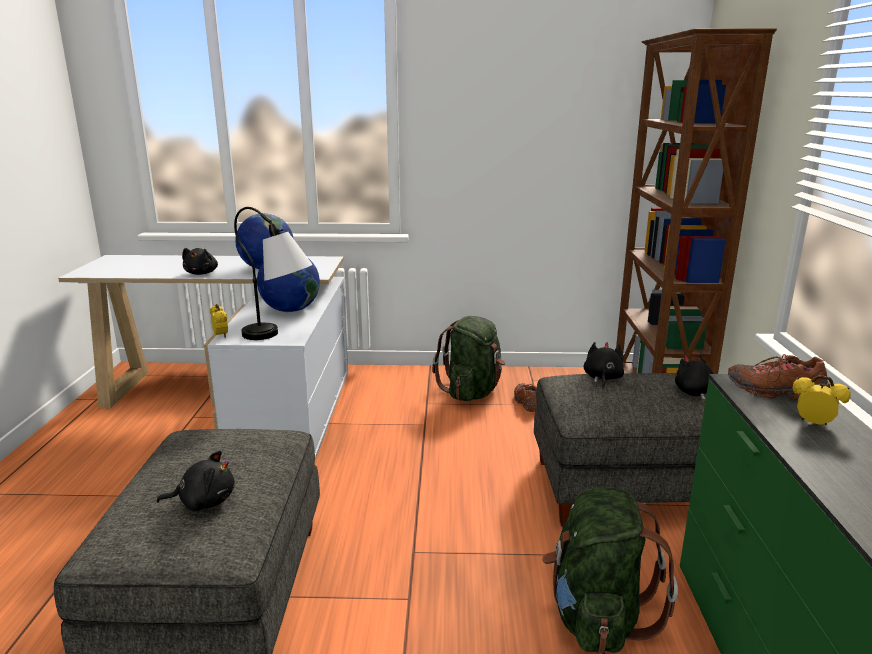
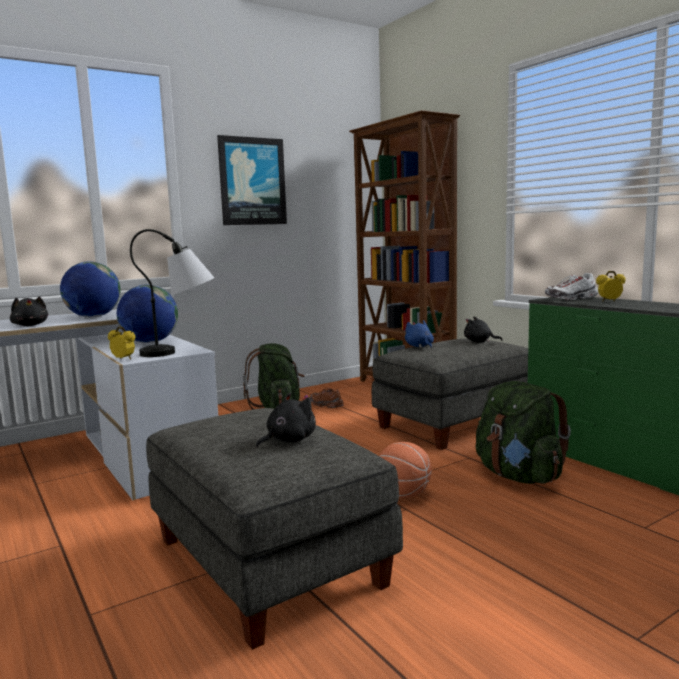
camera: 35 degrees left, 10 degrees down
black plush toy [584,342,624,388] -> blue plush toy [405,320,434,348]
brown shoe [728,354,830,400] -> white shoe [545,273,598,300]
none -> picture [217,135,287,225]
none -> basketball [379,442,432,498]

